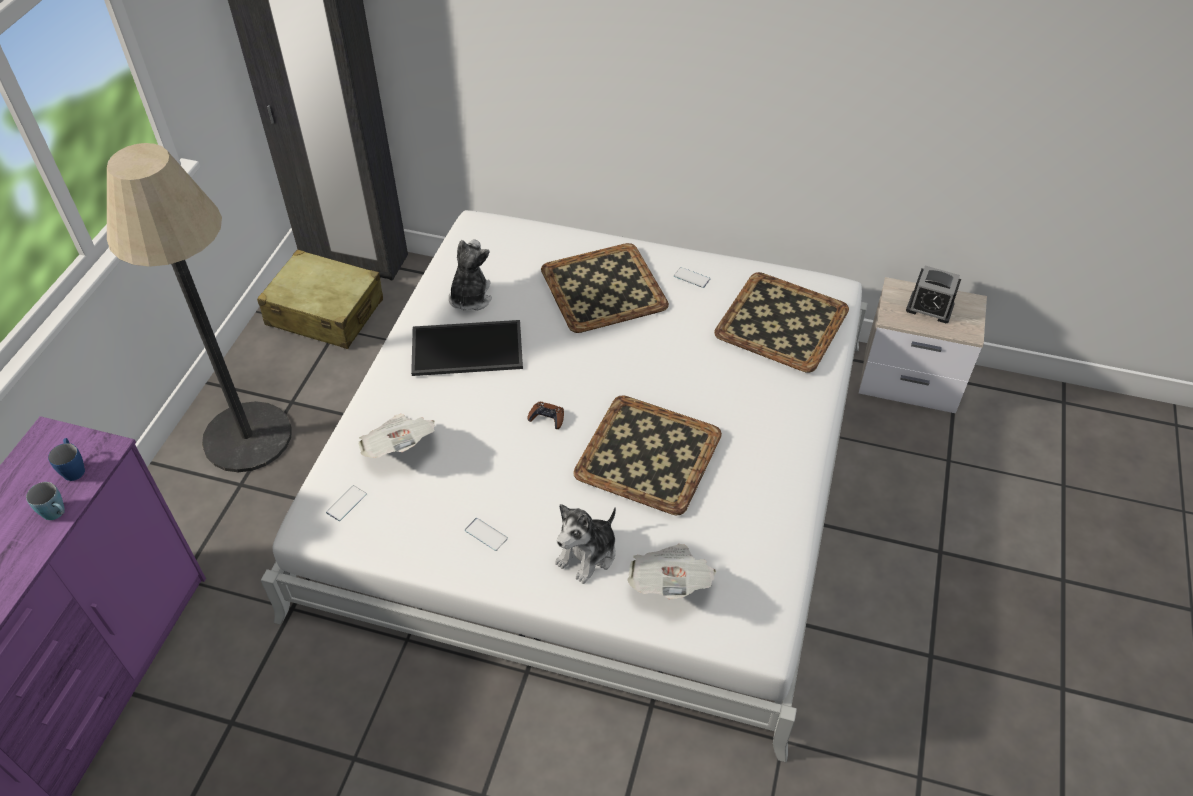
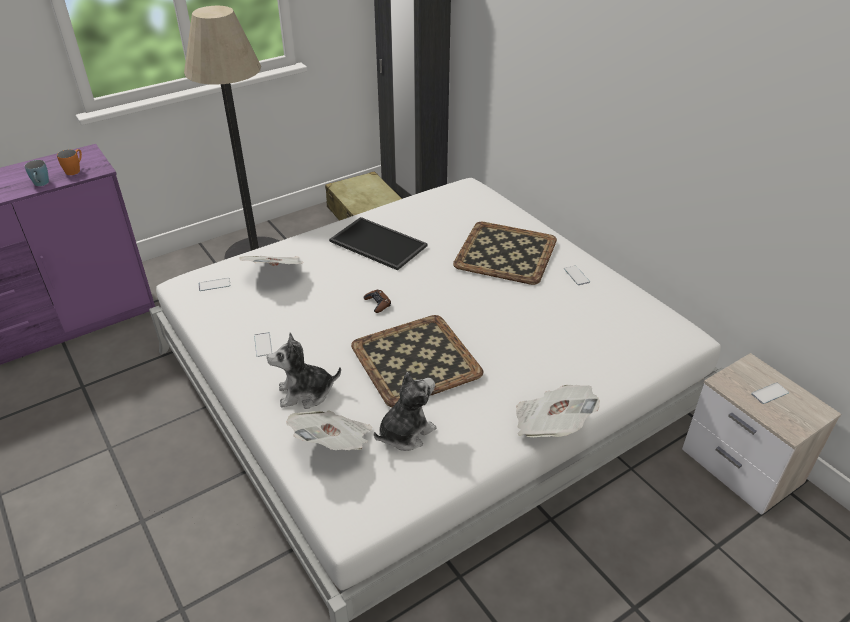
camera: 40 degrees right, 10 degrees down
blue mug [48,438,85,481] -> orange mug [57,149,82,175]
plush toy [449,240,492,310] -> plush toy moved to [374,372,437,451]
tray [714,272,849,373] -> none
alarm clock [906,266,961,323] -> phone [751,382,789,404]
none -> newspaper [516,385,600,437]

